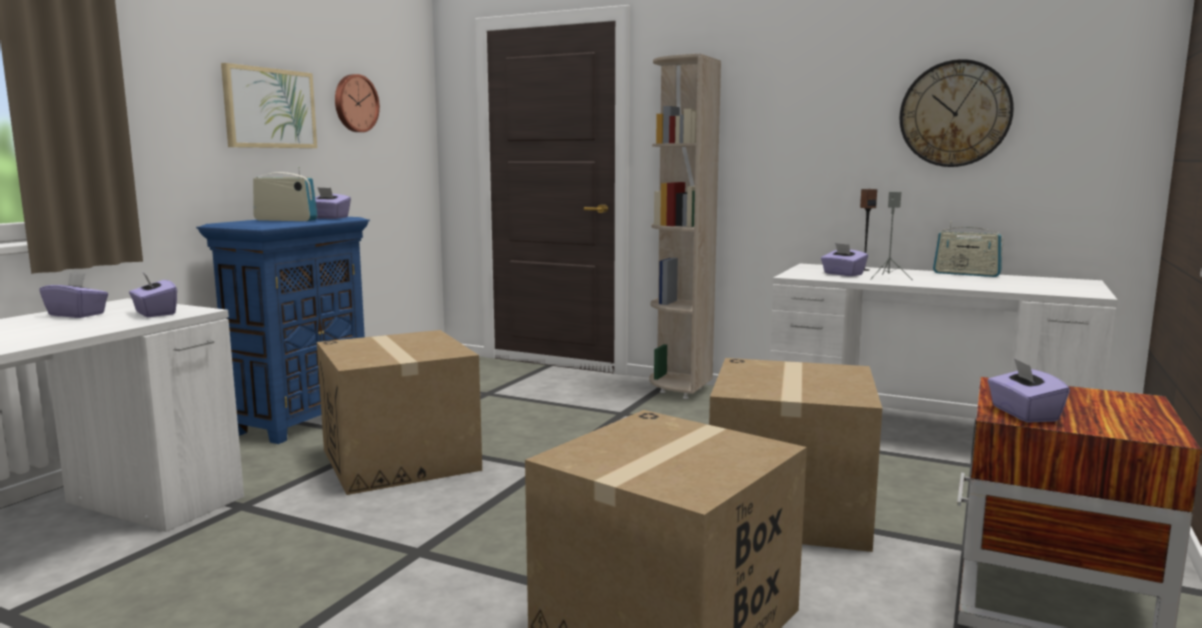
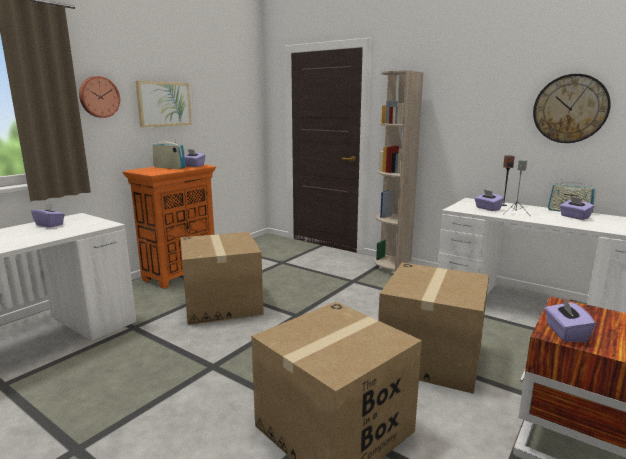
camera: 10 degrees right, 5 degrees up
purple tissue box [129,273,177,317] -> purple tissue box moved to [560,197,594,220]
blue cabinet [196,217,370,444] -> orange cabinet [122,164,216,289]
wall clock [335,74,380,132] -> wall clock moved to [79,76,120,118]

